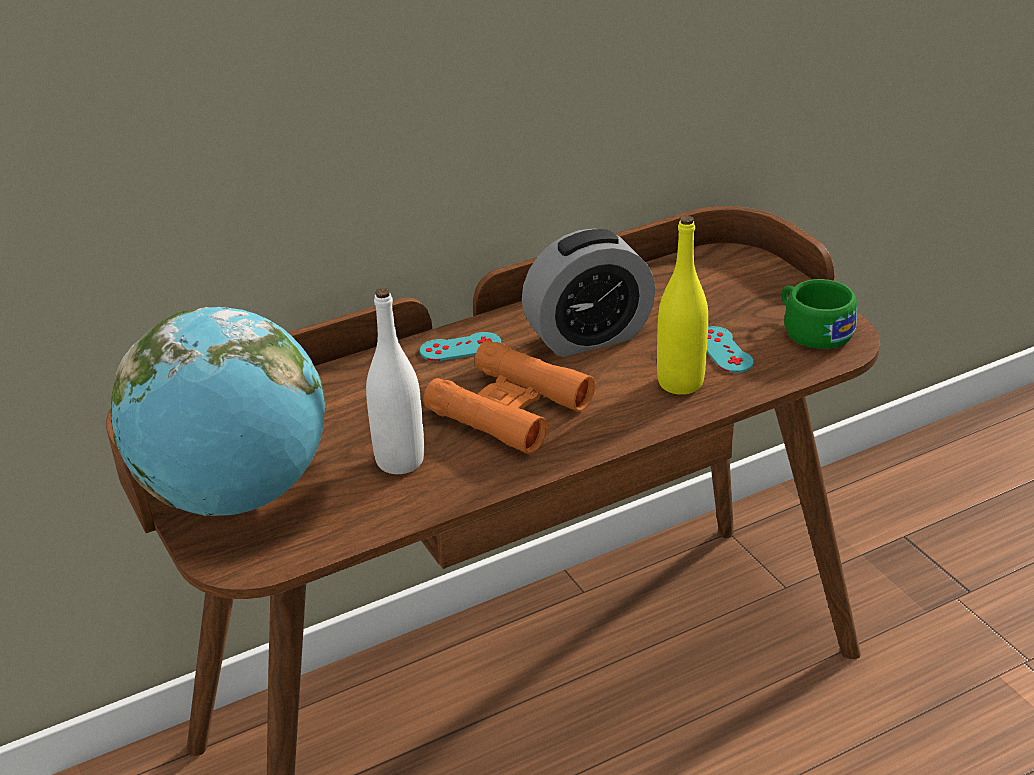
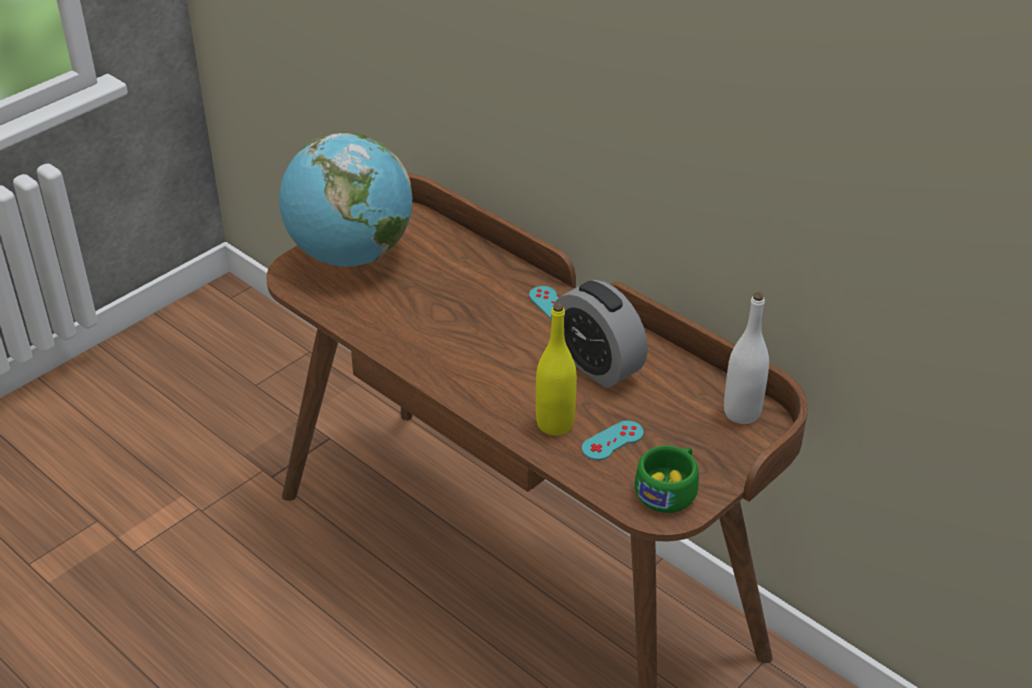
camera: 70 degrees right, 5 degrees up
white bottle [366,288,424,474] -> white bottle moved to [724,292,769,424]
orange binoculars [423,340,595,454] -> none

